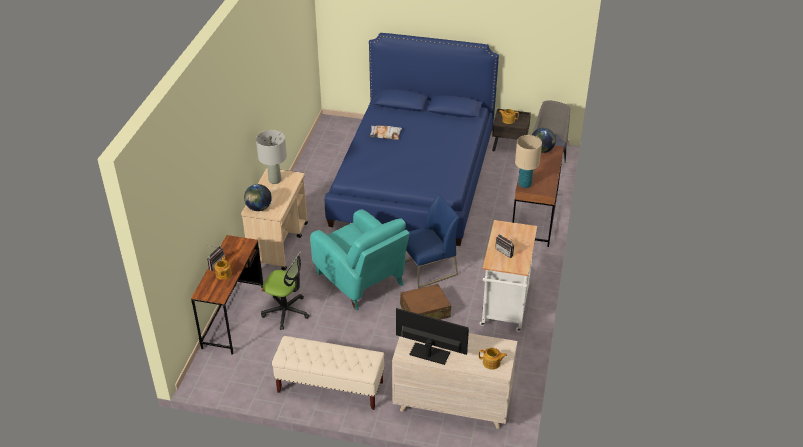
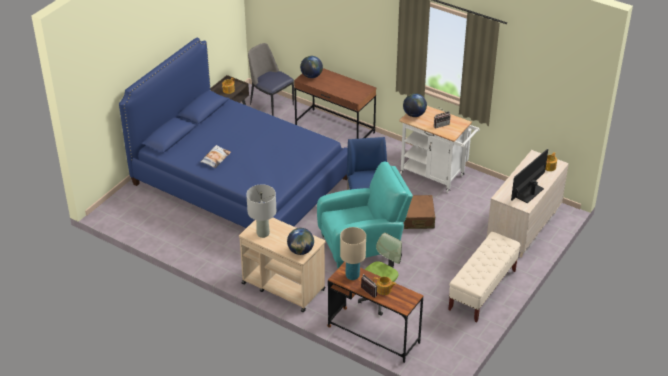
camera: 70 degrees left, 0 degrees up
beige table lamp [515,135,542,188] -> beige table lamp moved to [340,227,366,280]
none -> globe [403,93,427,117]

